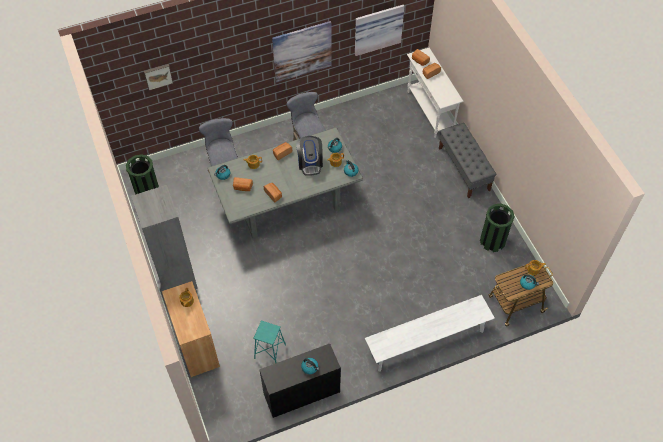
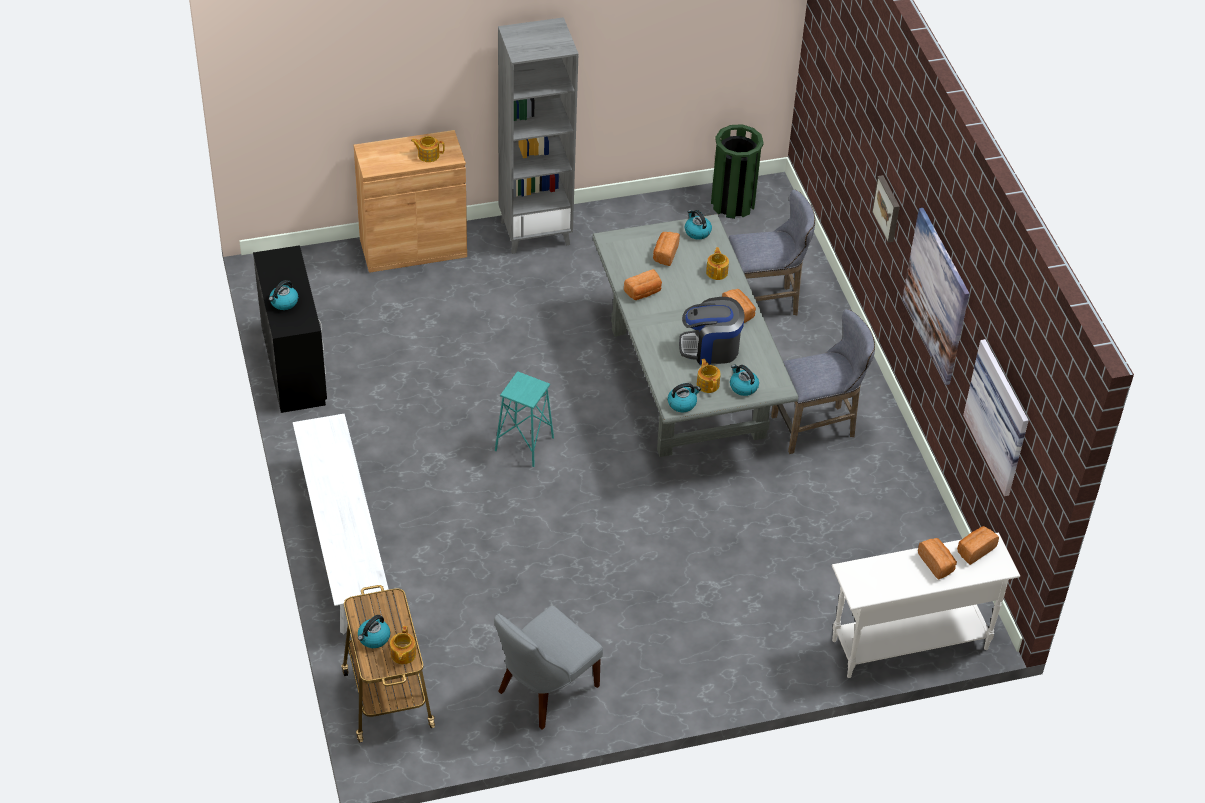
camera: 95 degrees right, 10 degrees down
picture [144,64,173,90] -> picture moved to [872,175,900,243]
turquoise stool [253,320,286,363] -> turquoise stool moved to [495,371,554,467]
grey bench [439,123,496,198] -> none
green trash can [480,204,515,252] -> grey chair [494,606,603,729]

